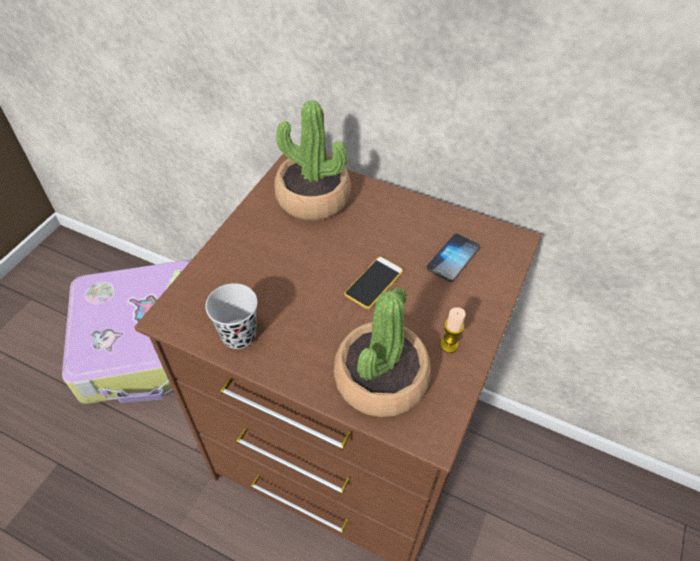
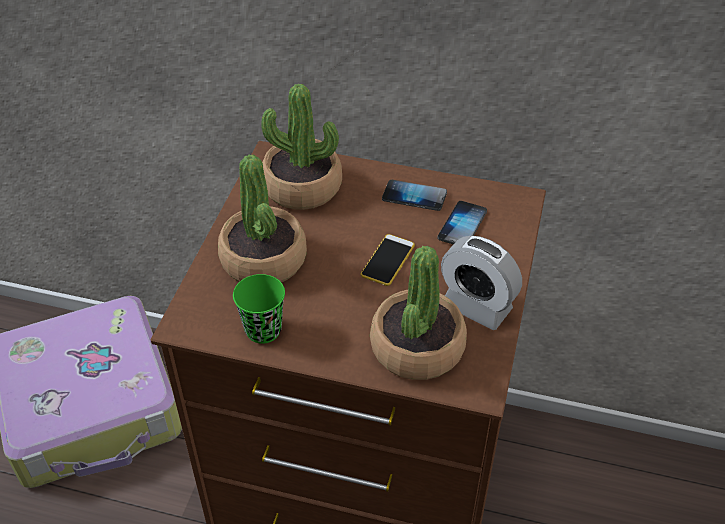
camera: 10 degrees left, 5 degrees down
black cup [205,283,257,349] -> green cup [233,274,285,344]
candle [440,307,466,353] -> alarm clock [441,236,522,330]
none -> potted plant [218,155,307,283]
none -> phone [382,180,447,211]

